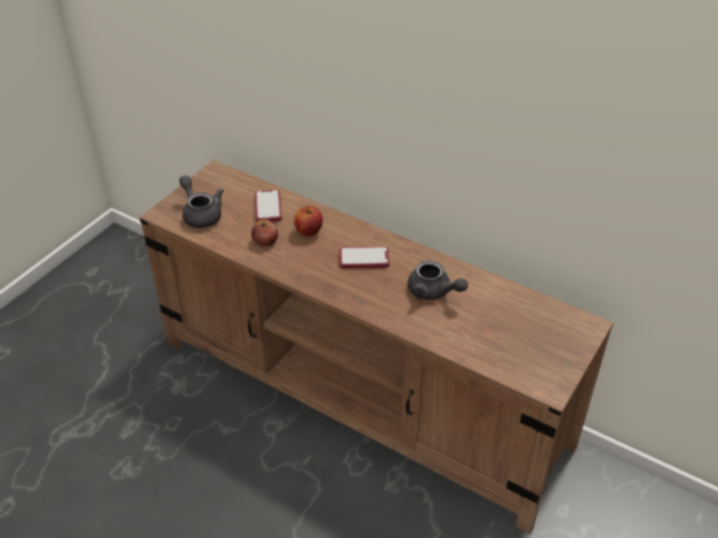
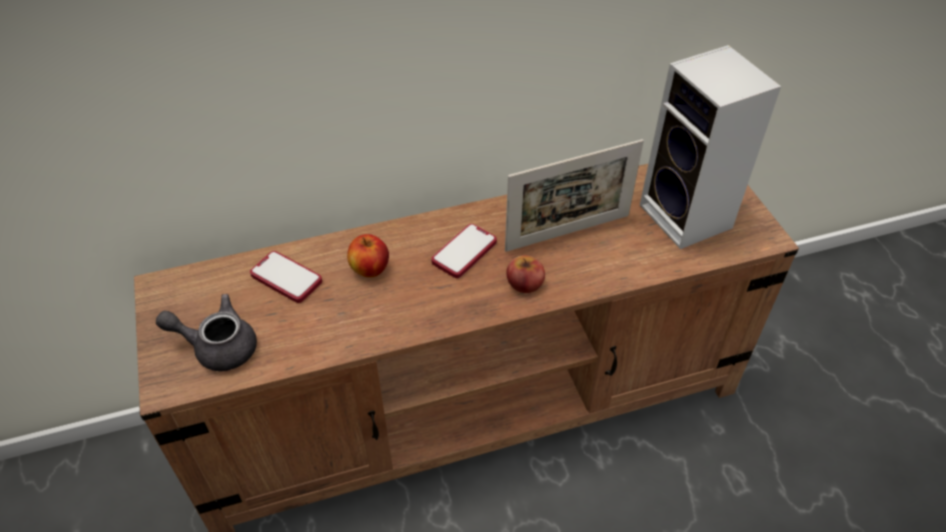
camera: 50 degrees left, 5 degrees up
apple [251,220,278,247] -> apple moved to [507,255,545,293]
grey teapot [408,260,468,300] -> picture frame [505,139,644,252]
none -> speaker [640,45,781,249]

